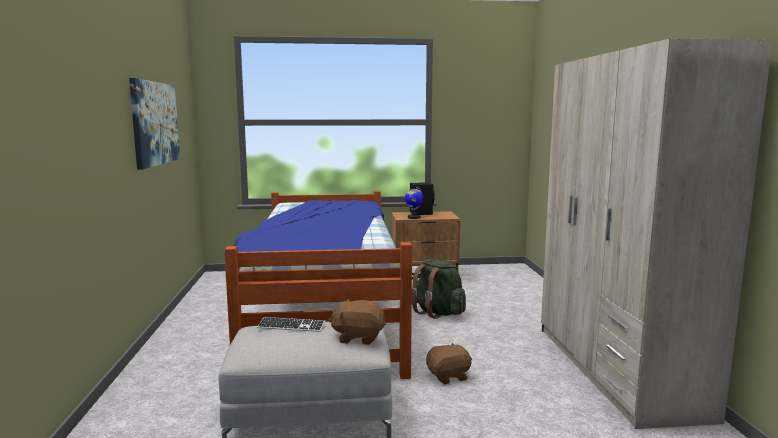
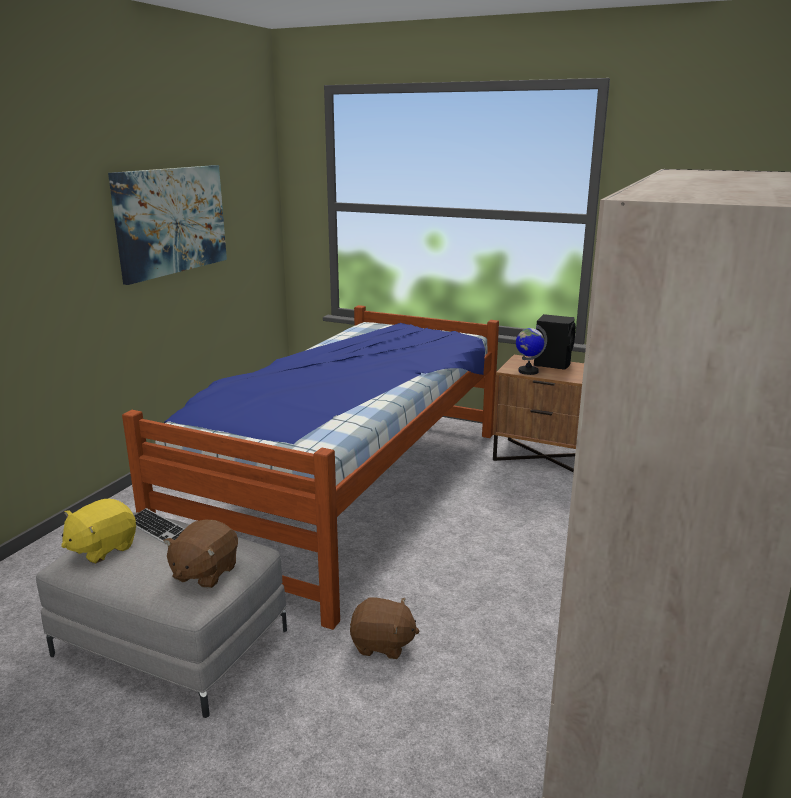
camera: 30 degrees right, 10 degrees up
brown plush toy [329,299,386,345] -> brown plush toy turned 105 degrees counterclockwise [164,520,238,589]
green backpack [412,259,466,319] -> none
none -> yellow plush toy [61,499,136,564]

